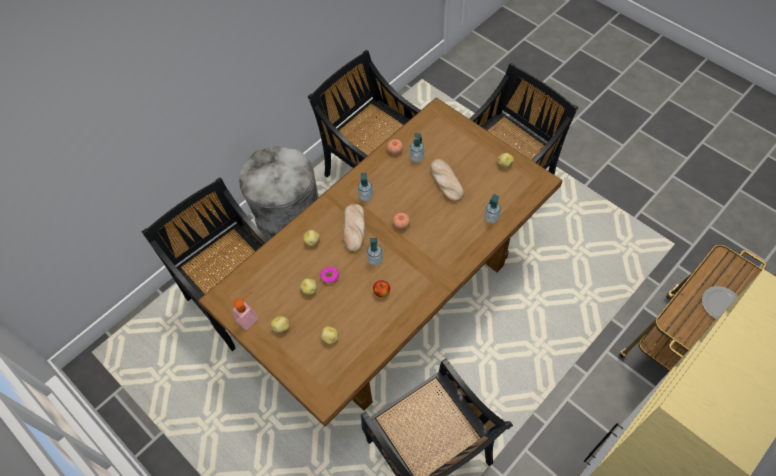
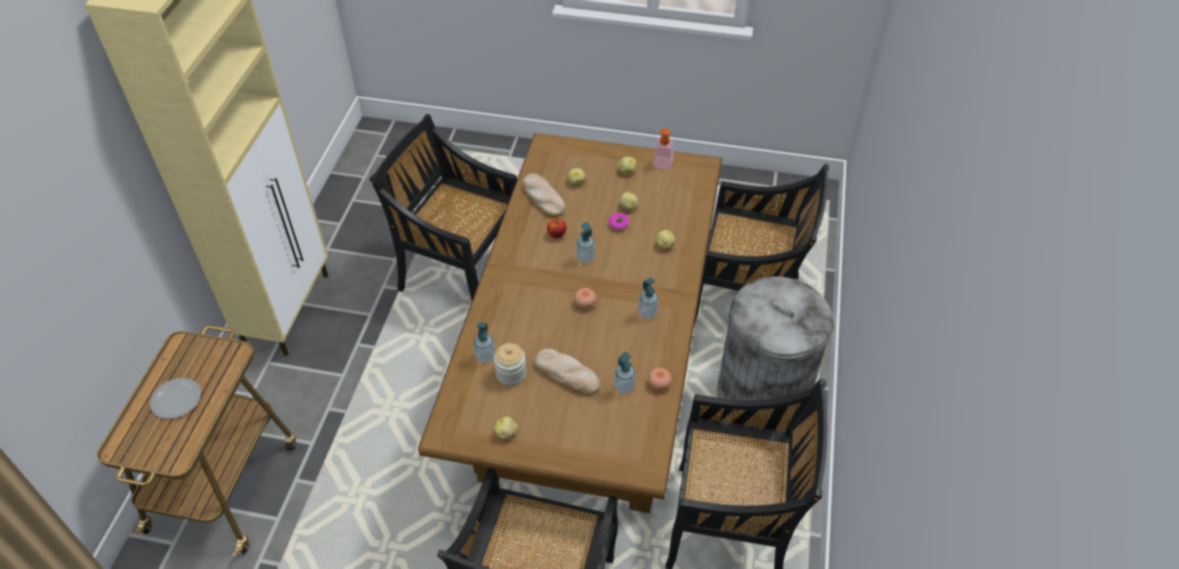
camera: 145 degrees right, 10 degrees down
bread [343,204,365,253] -> bread moved to [522,173,566,217]
none -> jar [494,343,526,386]

